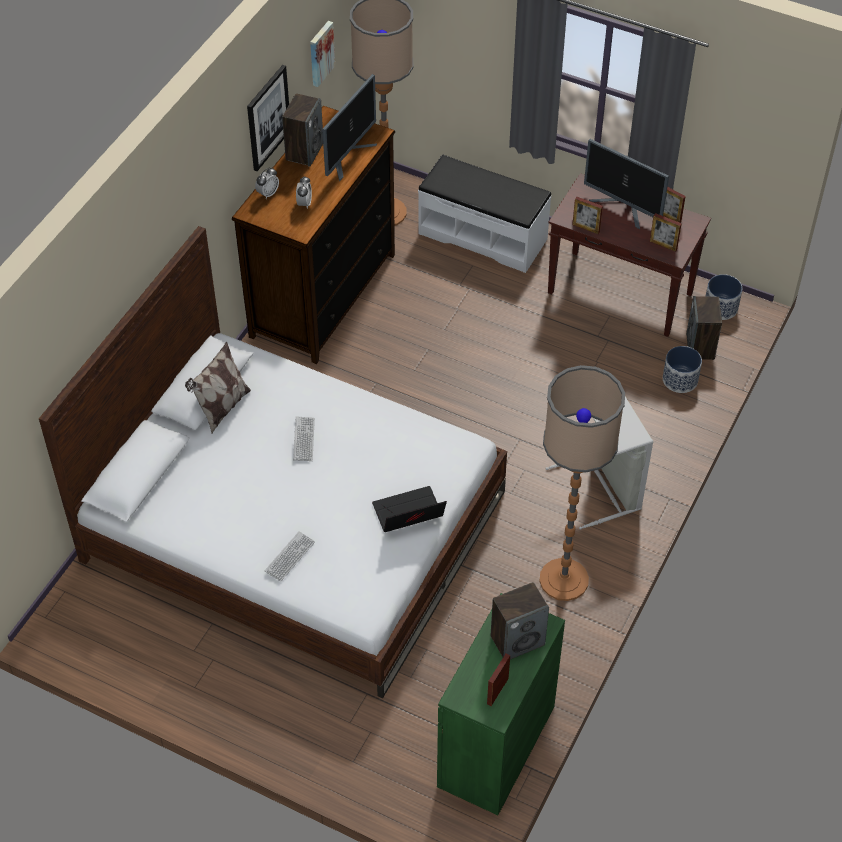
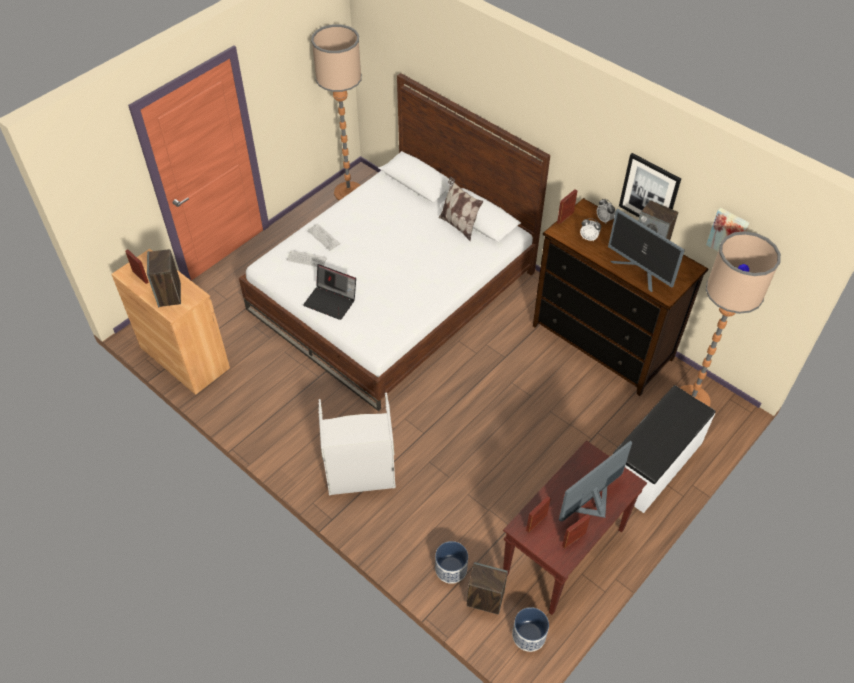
camera: 105 degrees right, 0 degrees up
keyboard [293,417,315,461] -> keyboard moved to [286,250,327,267]
laptop [372,486,447,532] -> laptop turned 120 degrees clockwise [303,264,356,320]
green cabinet [437,593,565,815] -> brown cabinet [111,249,230,395]
floor lamp [539,365,625,601] -> floor lamp moved to [311,24,362,201]
picture frame [572,197,603,234] -> picture frame moved to [557,189,577,224]

